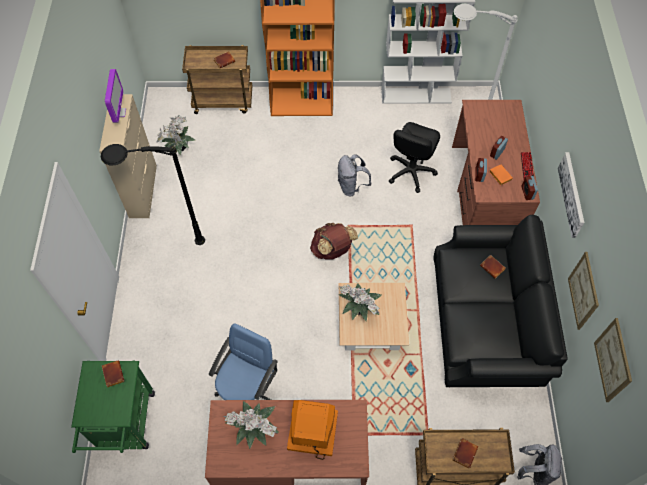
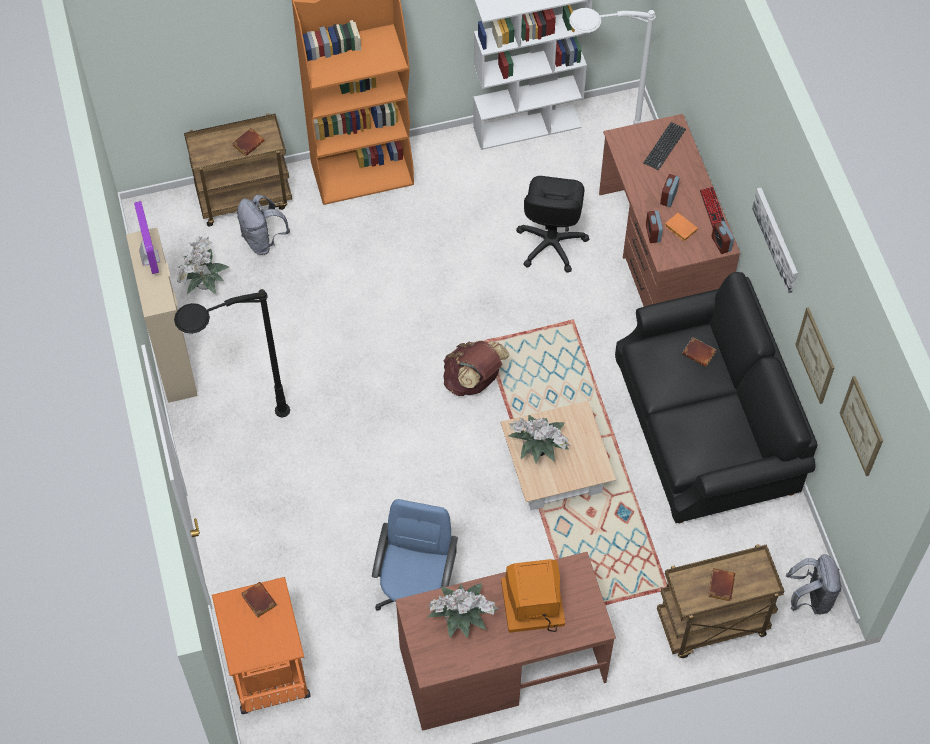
camera: 15 degrees left, 0 degrees up
green cart [71,360,155,453] -> orange cart [212,577,310,714]
grey backpack [338,154,371,196] -> grey backpack moved to [237,195,290,255]
none -> keyboard [643,122,686,170]

